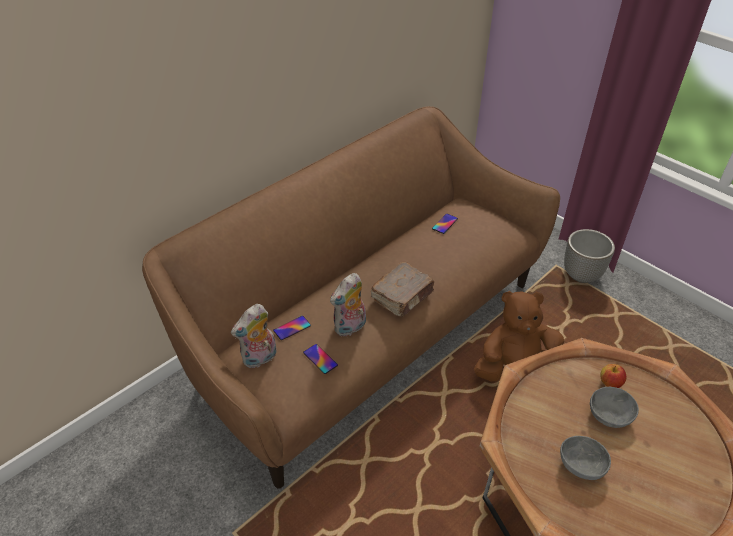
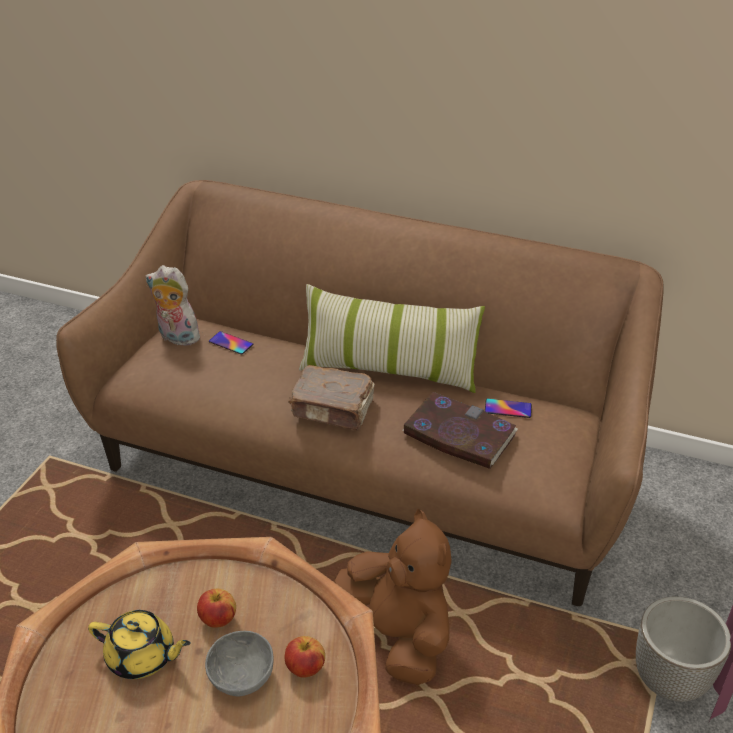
camera: 65 degrees right, 5 degrees down
phone [303,344,338,374] -> none
plush toy [330,273,366,336] -> none
grey bowl [560,436,611,480] -> yellow teapot [88,610,191,679]
none -> apple [197,589,236,628]
none -> pillow [299,284,485,393]
none -> book [402,392,518,469]

